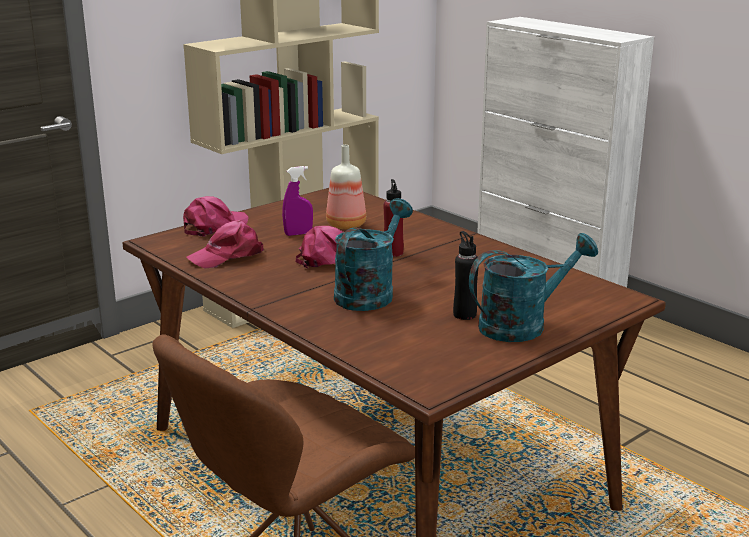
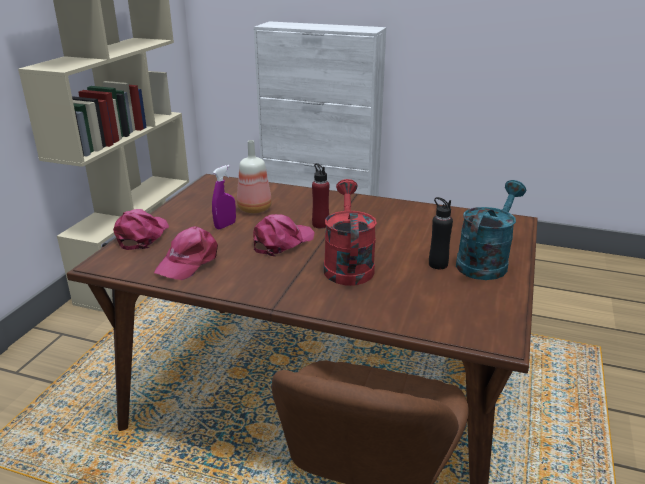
camera: 30 degrees left, 5 degrees up
turquoise watering can [334,198,413,311] -> red watering can [324,179,377,286]

